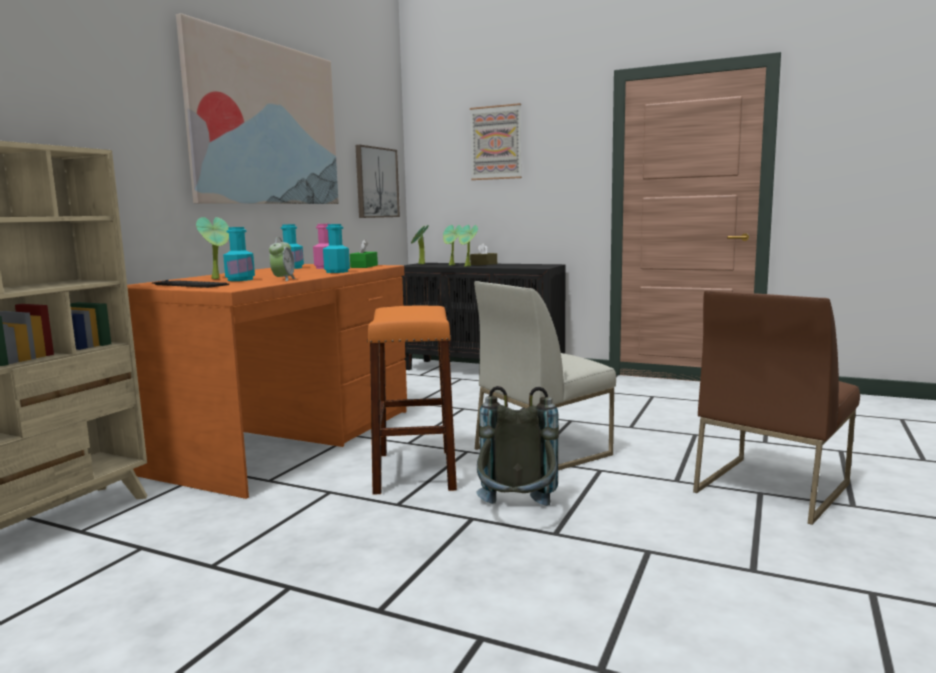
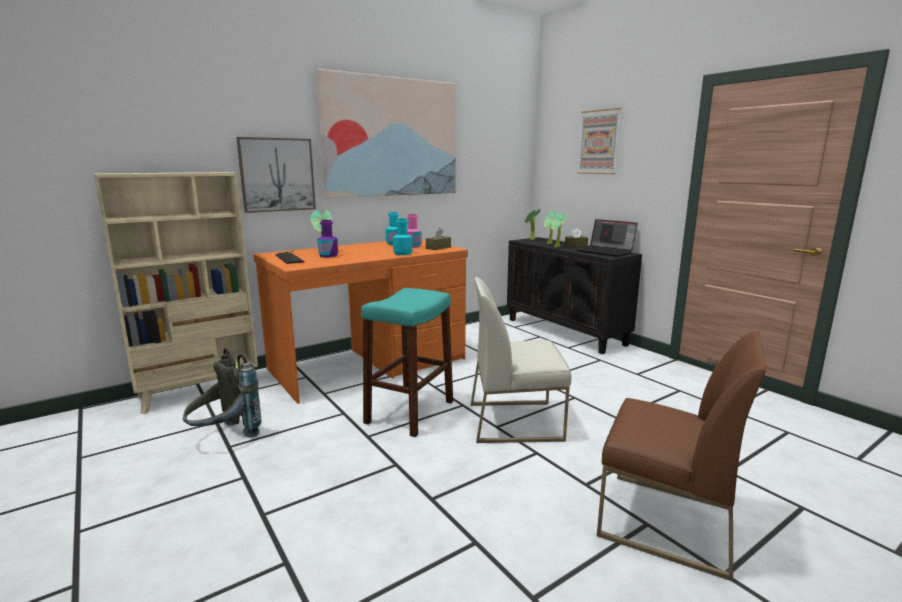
camera: 30 degrees right, 5 degrees up
turquoise bottle [223,227,255,281] -> purple bottle [317,220,338,257]
alarm clock [269,237,296,281] -> none
green tissue box [350,239,378,268] -> brown tissue box [426,228,451,250]
picture [356,145,400,218] -> picture moved to [236,137,316,213]
orange stool [367,305,457,495] -> turquoise stool [361,288,453,437]
grey backpack [476,386,559,506] -> grey backpack moved to [183,348,262,438]
brown chair [693,291,860,525] -> brown chair turned 135 degrees counterclockwise [597,331,766,581]
none -> laptop [576,219,638,257]

